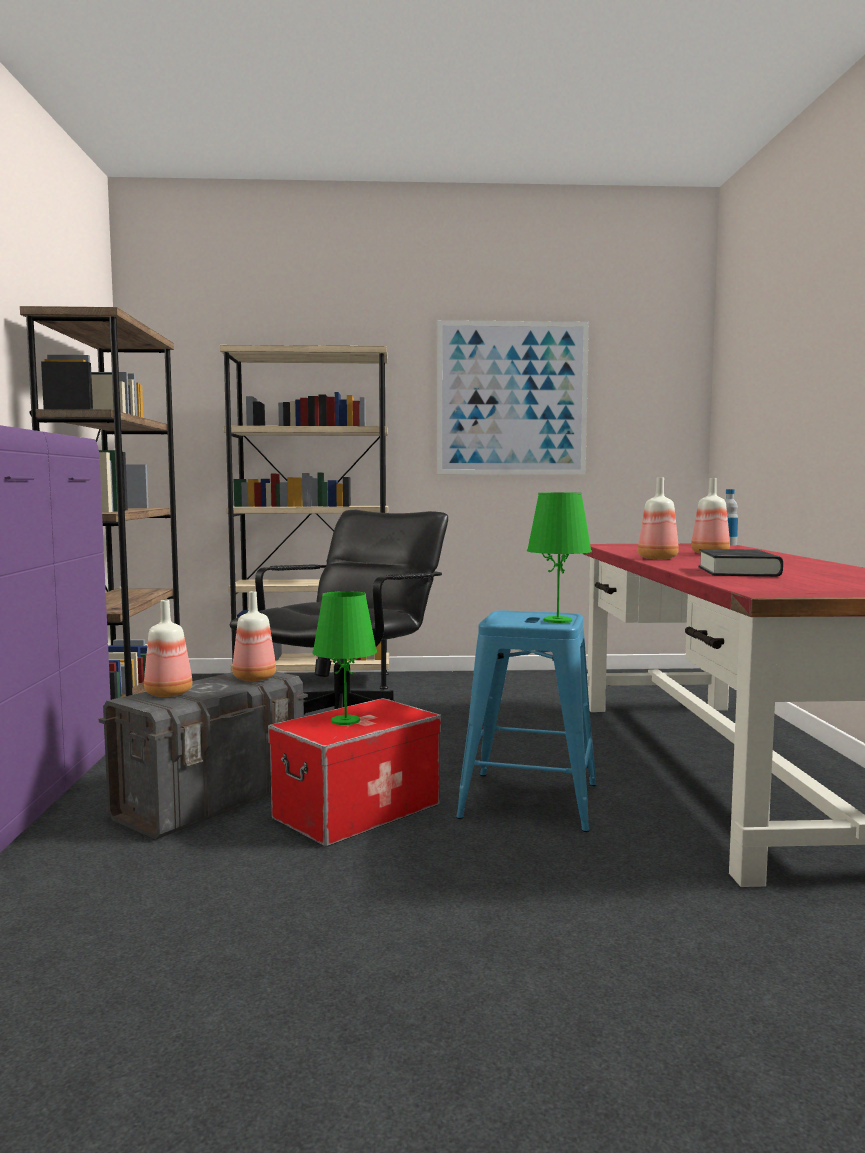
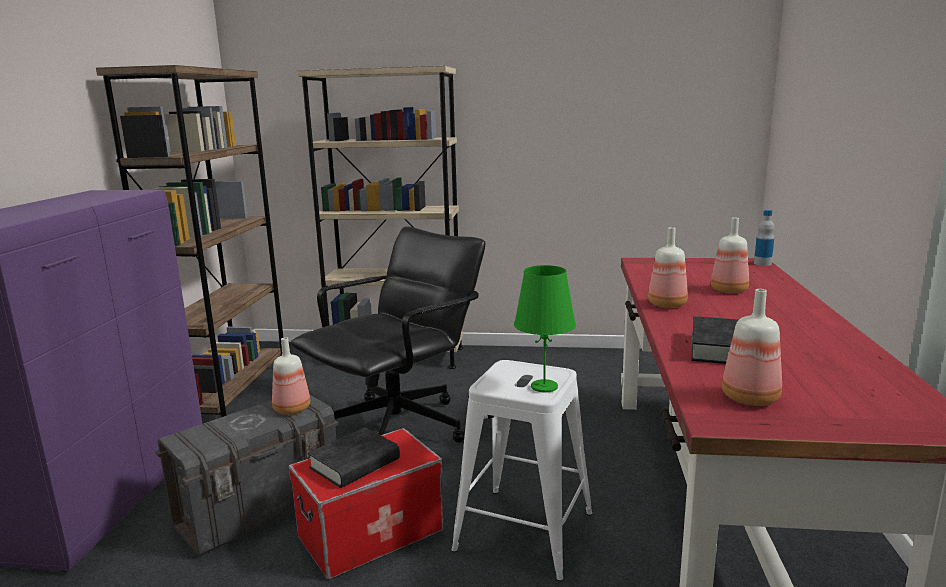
camera: 10 degrees right, 10 degrees up
bottle [144,600,192,697] -> bottle moved to [722,289,782,406]
green table lamp [312,591,377,725] -> black book [308,427,400,488]
picture [437,320,589,474] -> none
blue stool [456,610,597,832] -> white stool [451,360,593,581]

